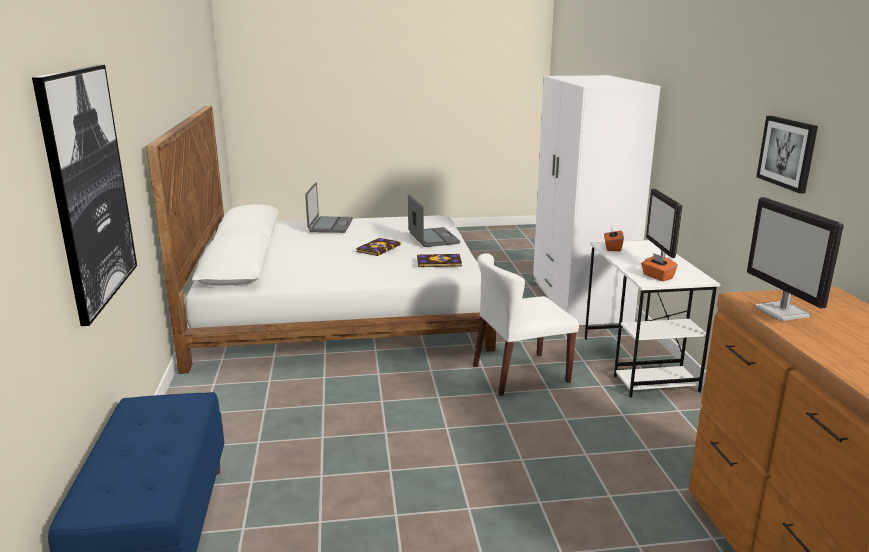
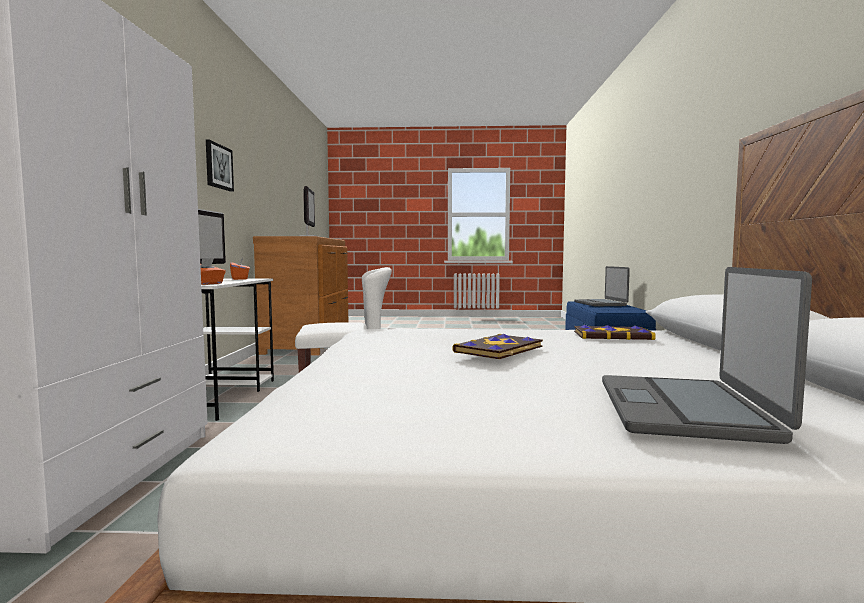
camera: 170 degrees left, 15 degrees down
picture [32,65,137,326] -> none
laptop [408,194,460,247] -> laptop moved to [574,266,630,307]
book [417,254,462,267] -> book moved to [574,325,656,340]

